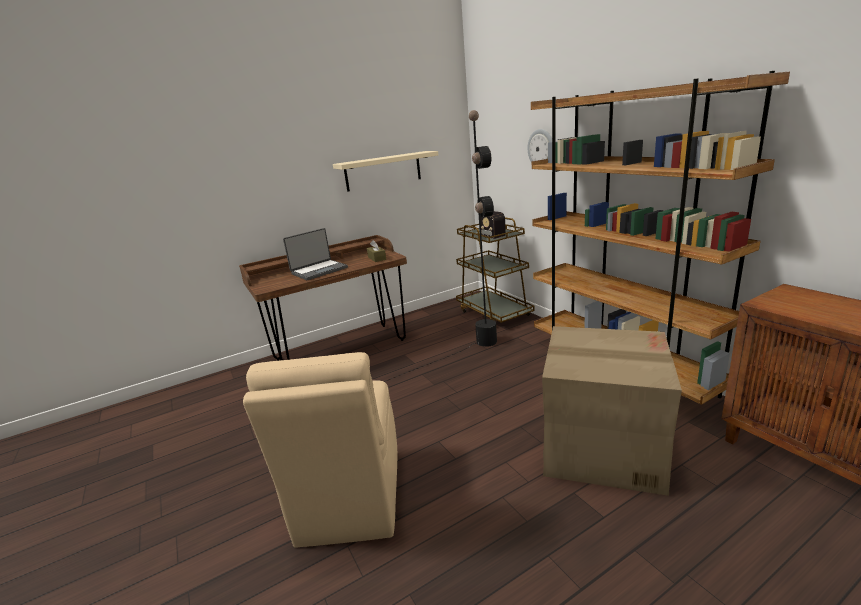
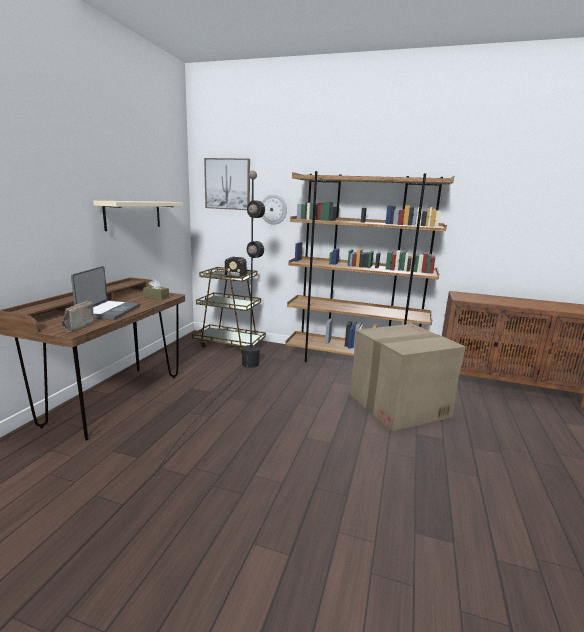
camera: 45 degrees left, 5 degrees down
beige chair [243,352,397,548] -> none
none -> radio [62,301,94,332]
none -> picture [204,158,250,210]

